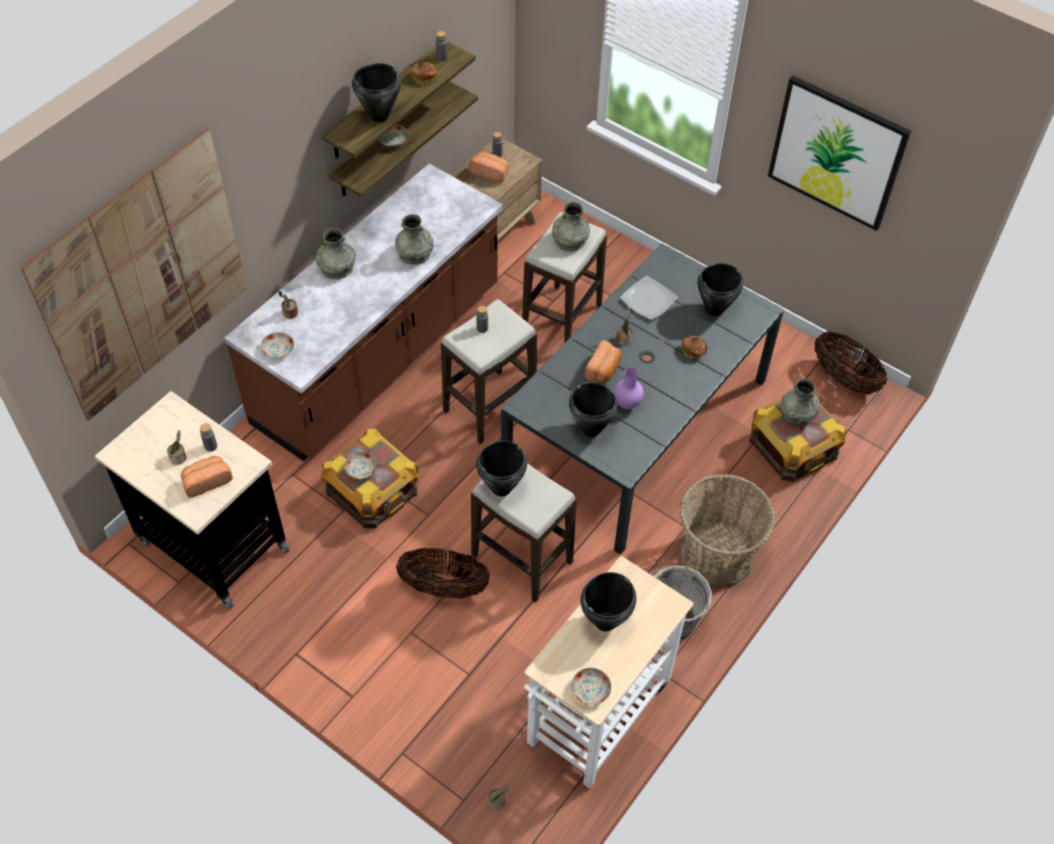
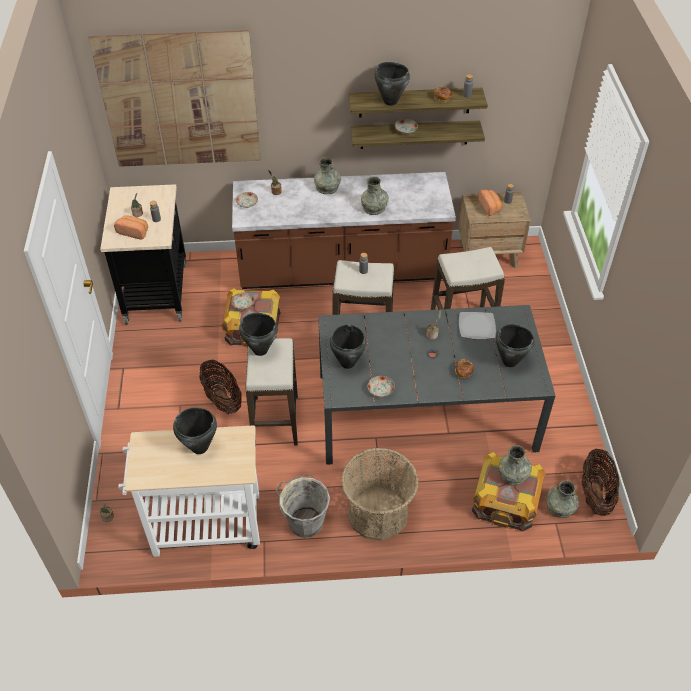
camera: 50 degrees right, 5 degrees down
grey vase [552,202,590,251] -> grey vase moved to [546,481,579,518]
plate [571,668,611,705] -> plate moved to [368,376,395,397]
bread [585,340,621,383] -> none
purple vase [614,367,644,409] -> none
picture [768,75,911,231] -> none

